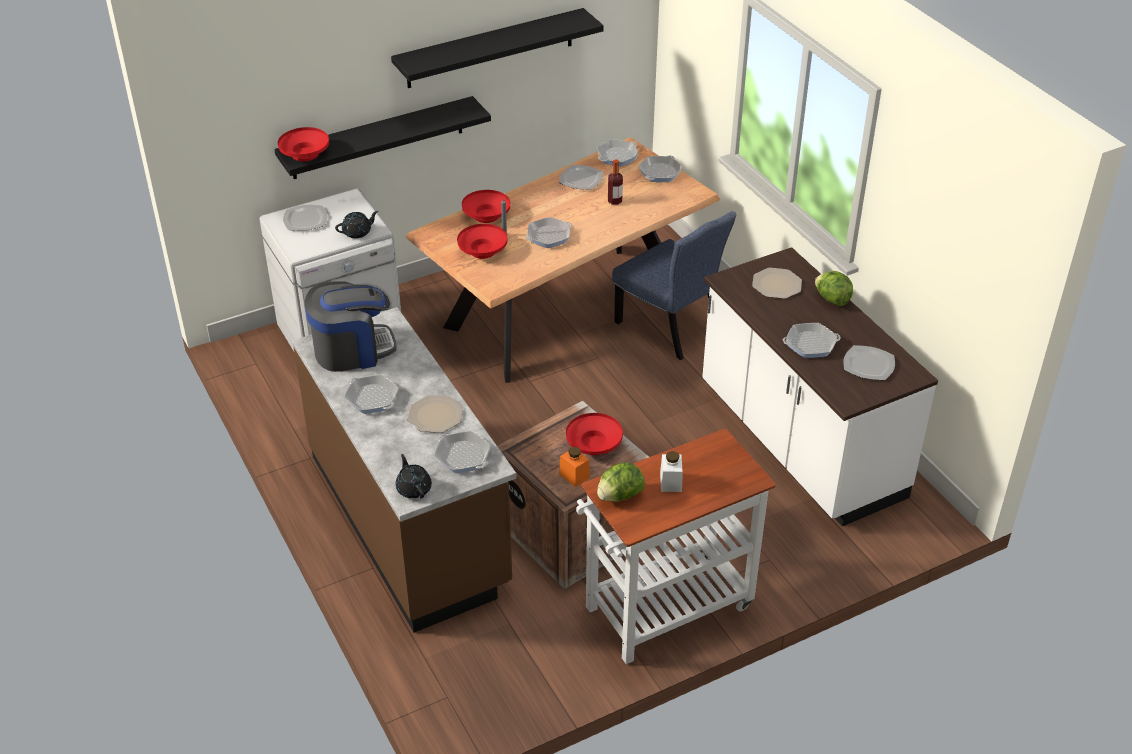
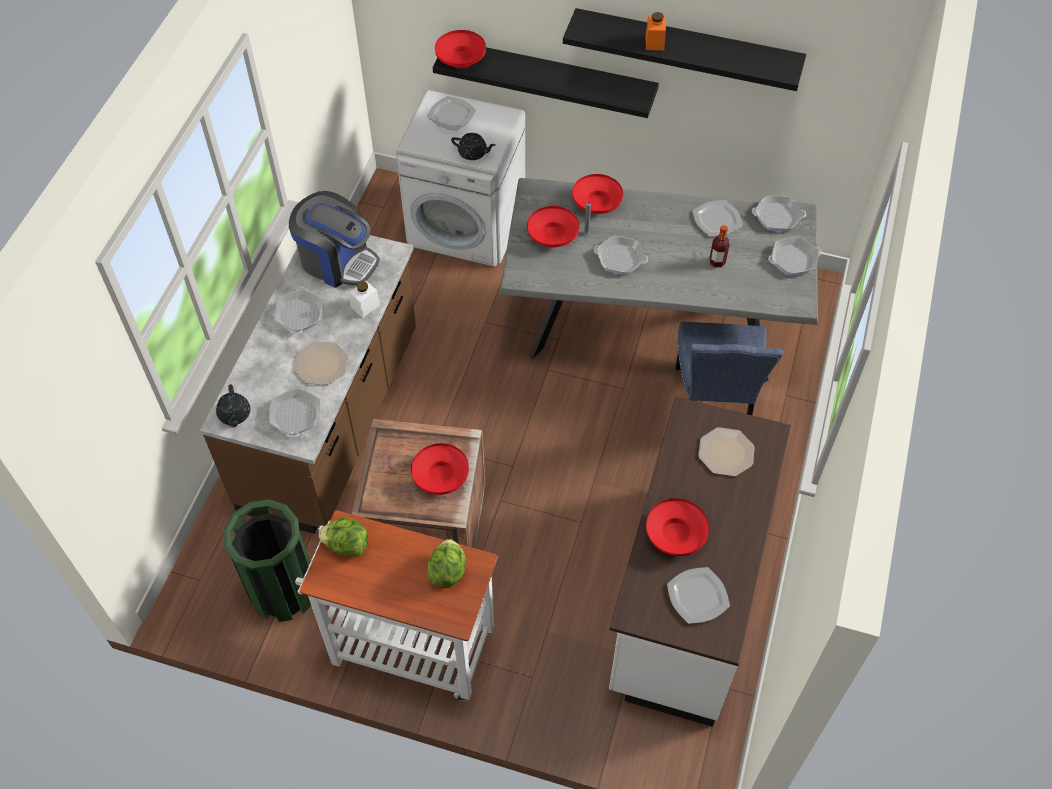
camera: 45 degrees right, 15 degrees up
black teapot [396,454,432,498] -> black teapot turned 150 degrees clockwise [216,385,250,427]
brown dining table [405,137,720,383] -> grey dining table [499,178,818,382]
orange jar [559,447,590,487] -> orange jar moved to [646,12,666,51]
white jar [660,451,683,492] -> white jar moved to [349,281,380,318]
frying pan [783,323,841,358] -> red bowl [646,498,709,556]
lettuce [815,271,853,306] -> lettuce moved to [427,539,467,588]
none -> green trash can [223,499,311,622]

